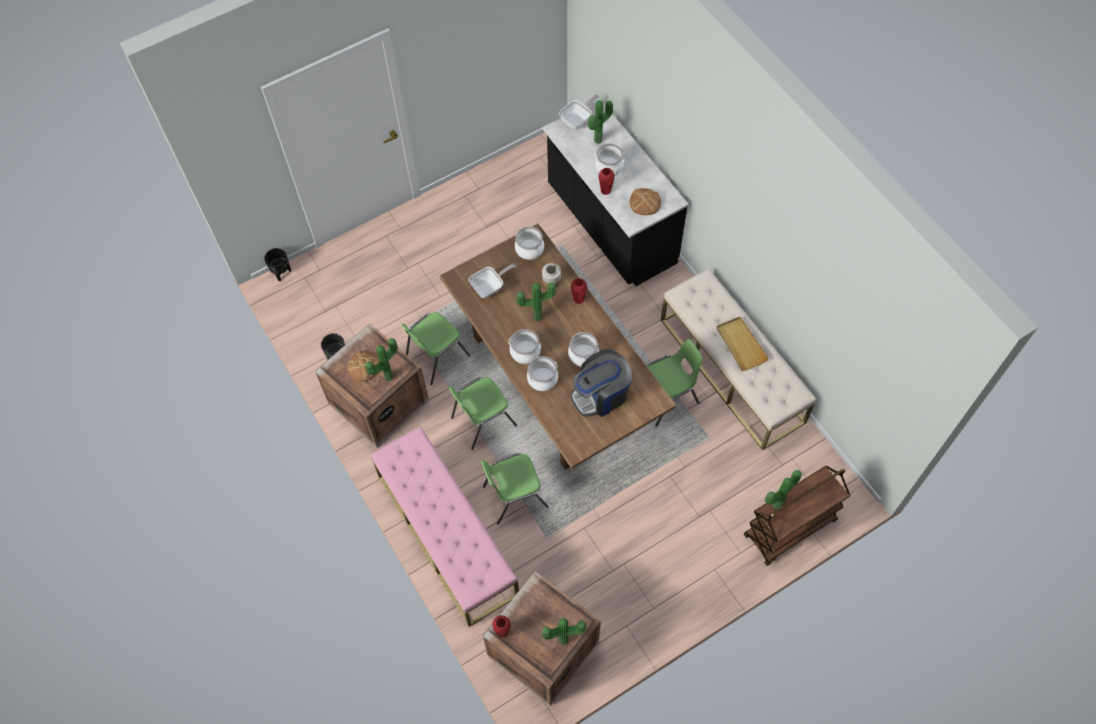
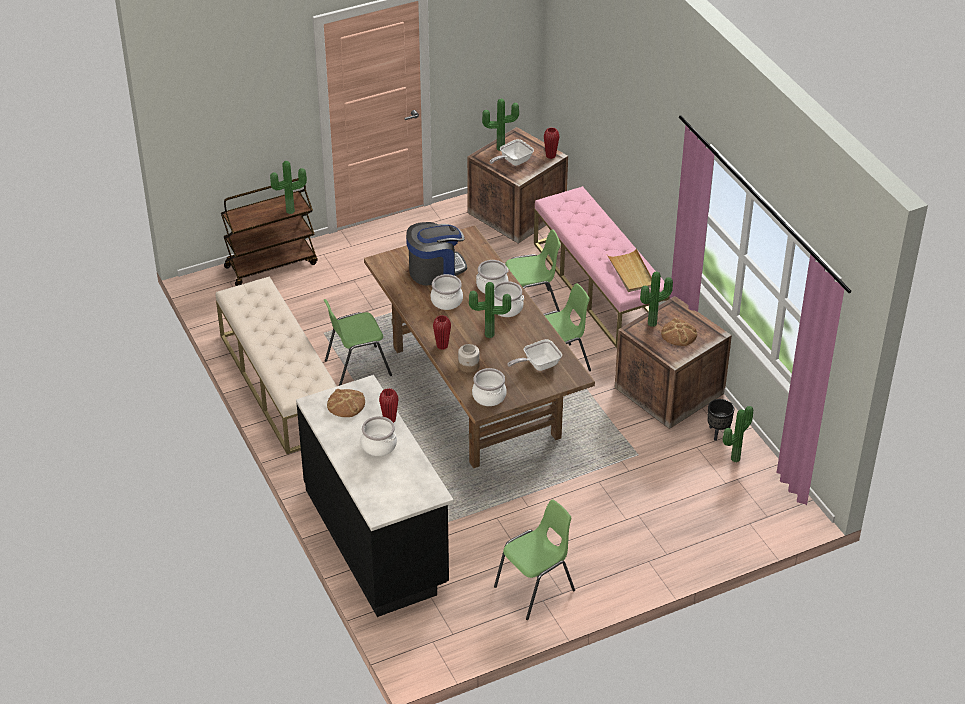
camera: 175 degrees left, 20 degrees down
black planter [264,248,291,281] -> none
green chair [401,312,470,385] -> green chair moved to [494,499,575,620]
frying pan [559,94,599,129] -> frying pan moved to [490,139,534,166]
potted plant [588,100,613,144] -> potted plant moved to [723,406,753,462]
beige tray [716,317,769,371] -> beige tray moved to [607,248,652,292]

